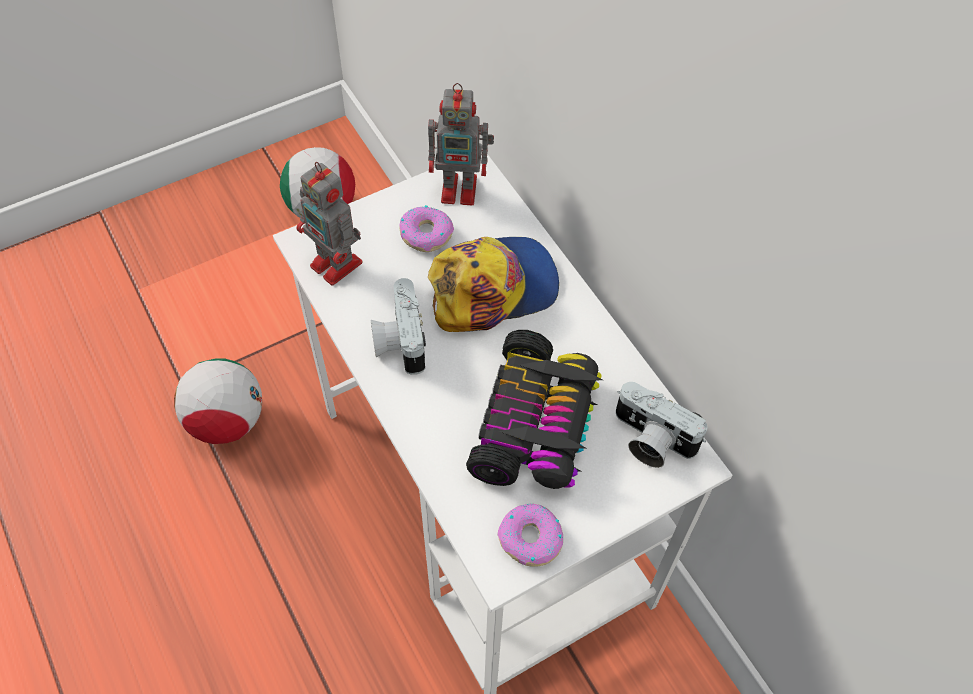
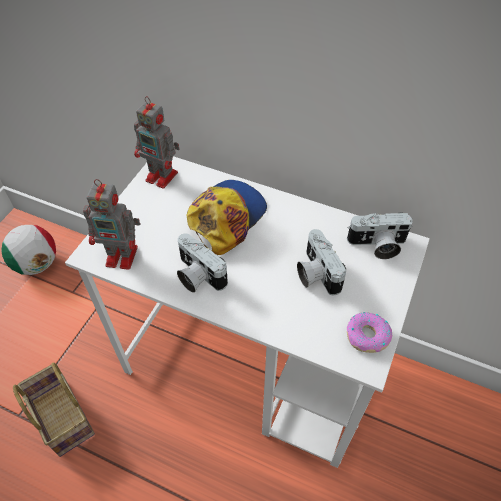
camera: 35 degrees left, 5 degrees down
football [174,358,262,444] -> basket [13,362,95,457]
donut [399,205,454,252] -> none
toy robot [428,83,494,205] -> toy robot turned 60 degrees clockwise [134,96,180,189]
toy car [466,330,602,489] -> camera [297,229,346,296]

